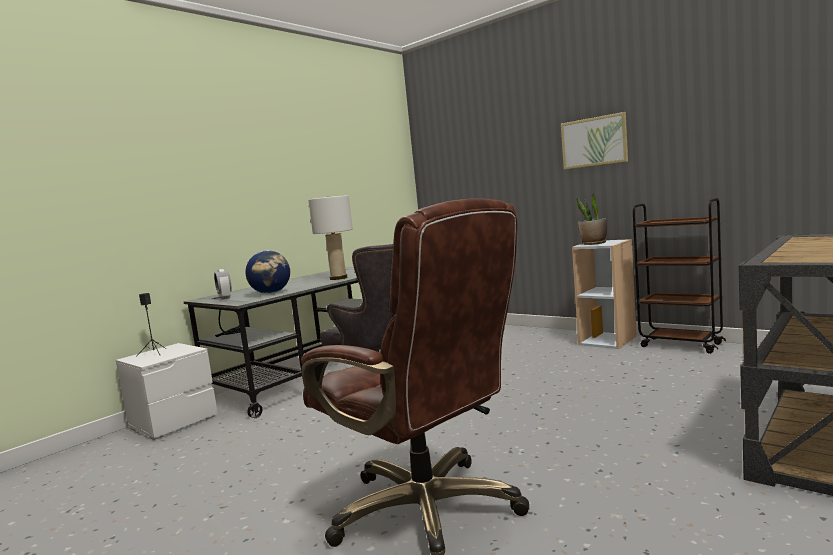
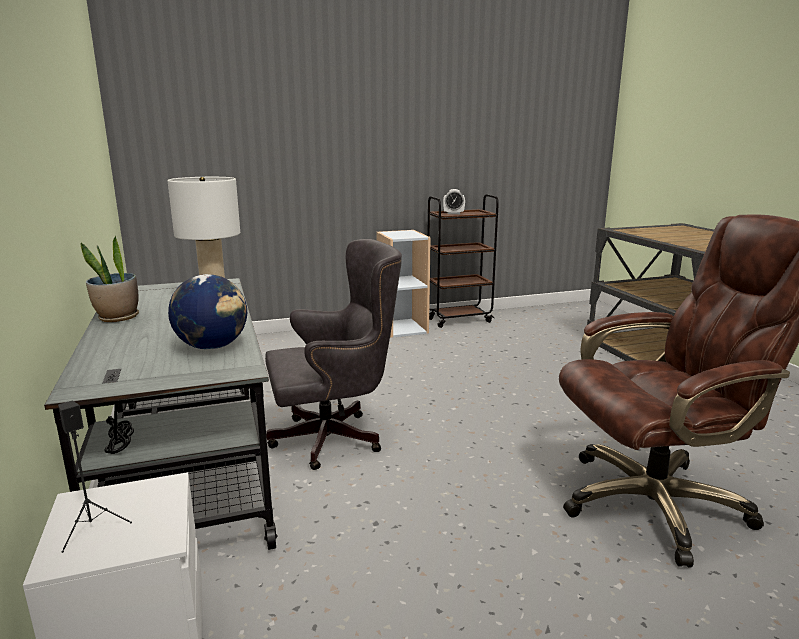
camera: 60 degrees left, 10 degrees up
alarm clock [214,269,232,300] -> alarm clock moved to [443,189,465,214]
picture [561,112,628,169] -> none
potted plant [577,193,607,245] -> potted plant moved to [81,236,139,322]

